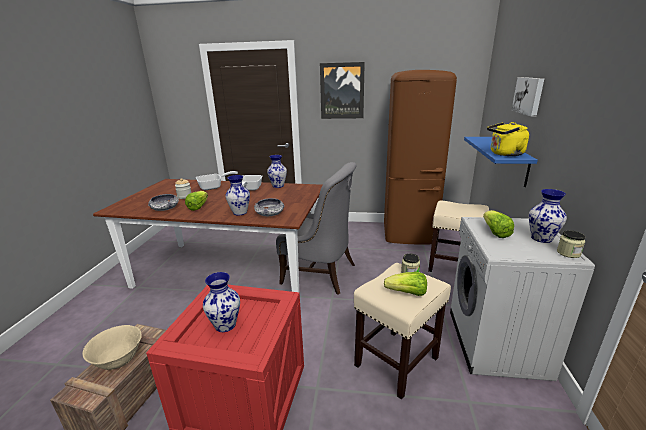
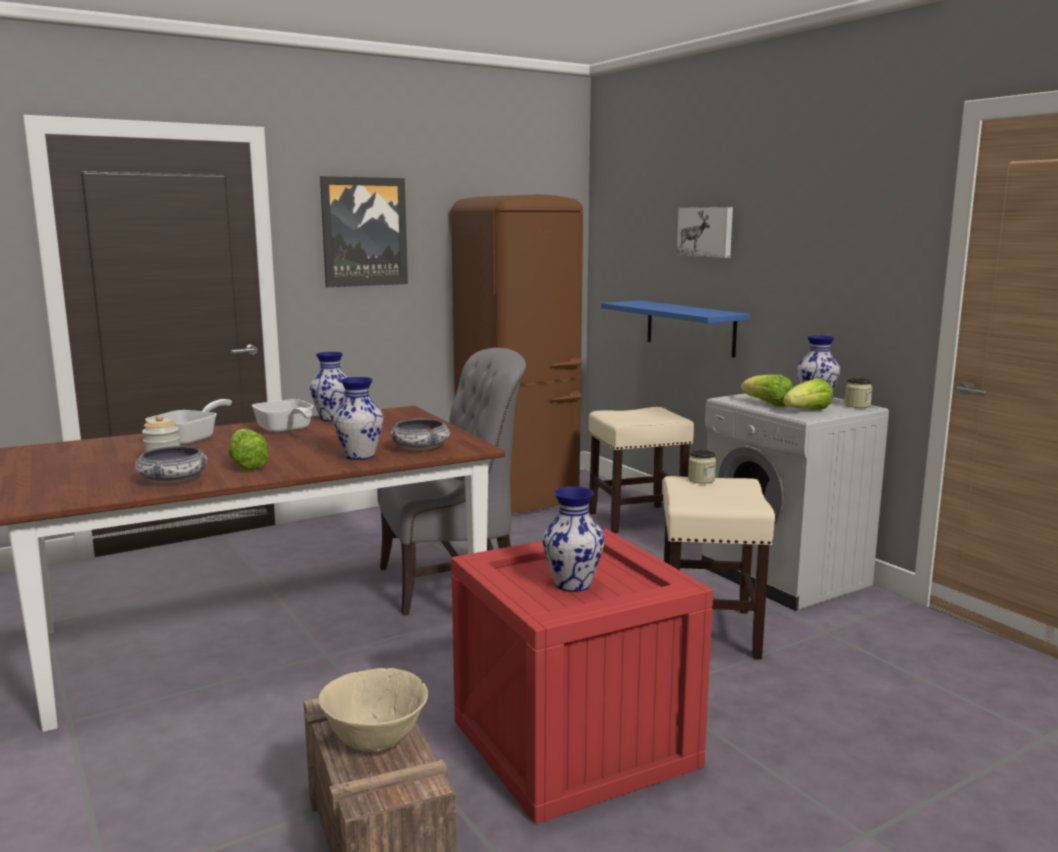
camera: 40 degrees left, 10 degrees down
lettuce [384,272,427,296] -> lettuce moved to [783,378,833,410]
yellow kettle [487,122,529,156] -> none

